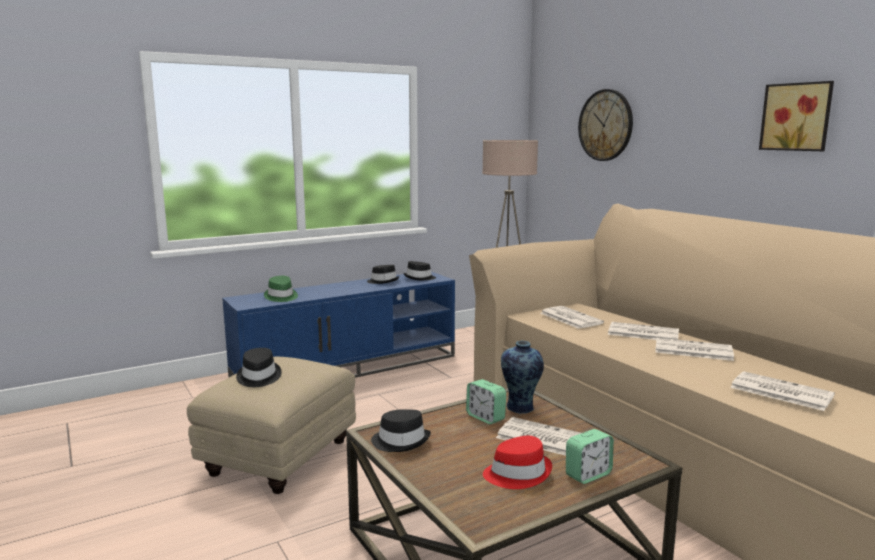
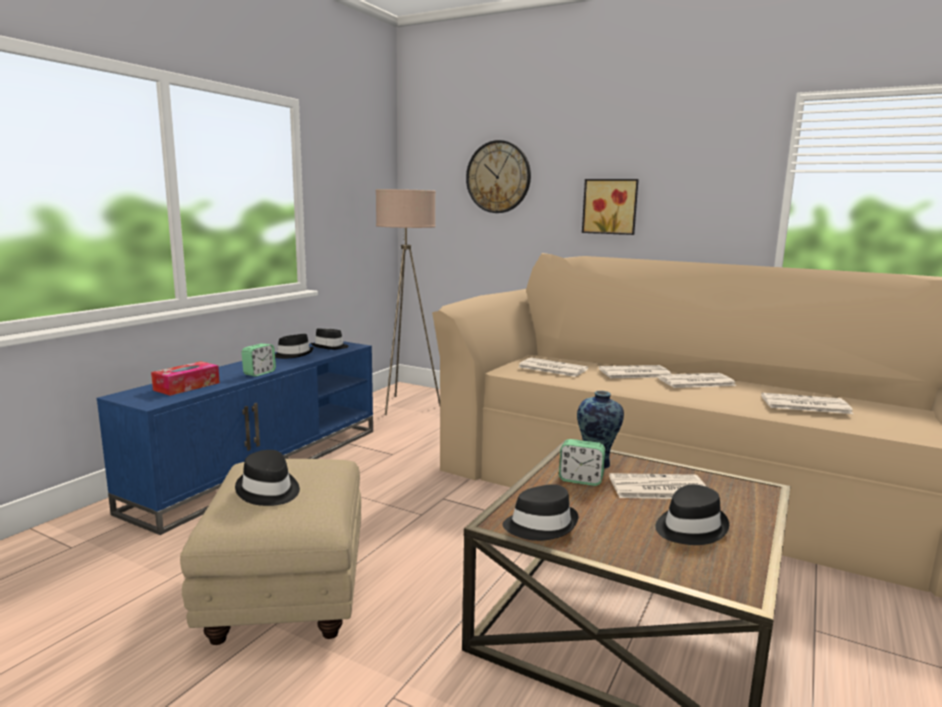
camera: 30 degrees left, 0 degrees up
green hat [264,276,298,302] -> tissue box [151,361,220,396]
red hat [483,436,552,489] -> black hat [655,485,729,545]
alarm clock [566,429,614,484] -> alarm clock moved to [241,344,276,377]
picture [759,81,834,151] -> picture moved to [582,179,639,235]

